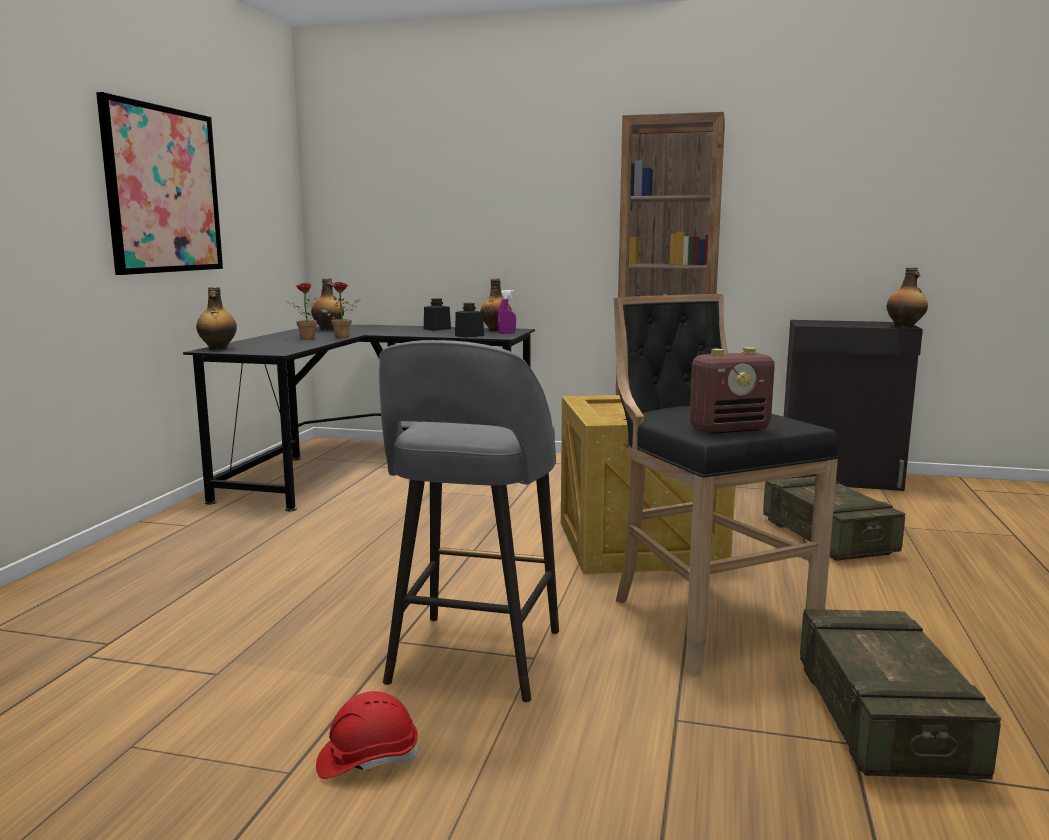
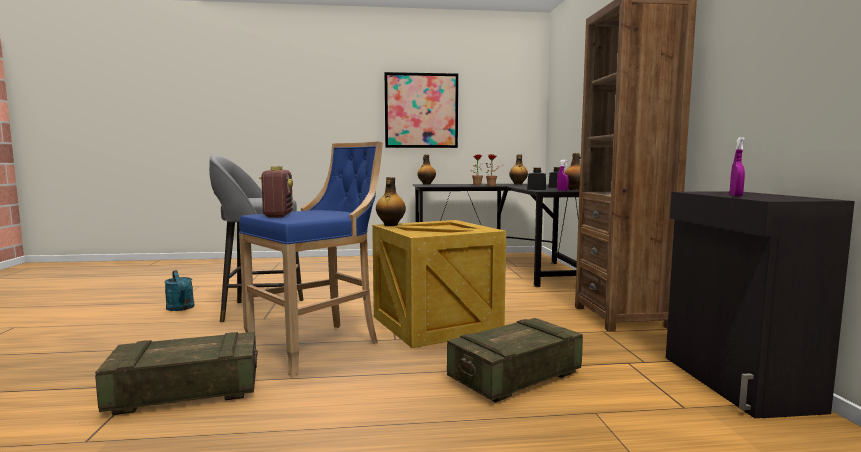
camera: 70 degrees right, 5 degrees down
red hard hat [316,691,419,779] -> turquoise watering can [164,270,195,311]
black stool [613,294,839,676] -> blue stool [239,142,383,376]
radio [690,347,775,434] -> radio turned 150 degrees counterclockwise [259,166,293,218]
bottle [886,267,928,328] -> bottle moved to [376,177,406,226]
none -> purple spray bottle [730,137,745,196]

